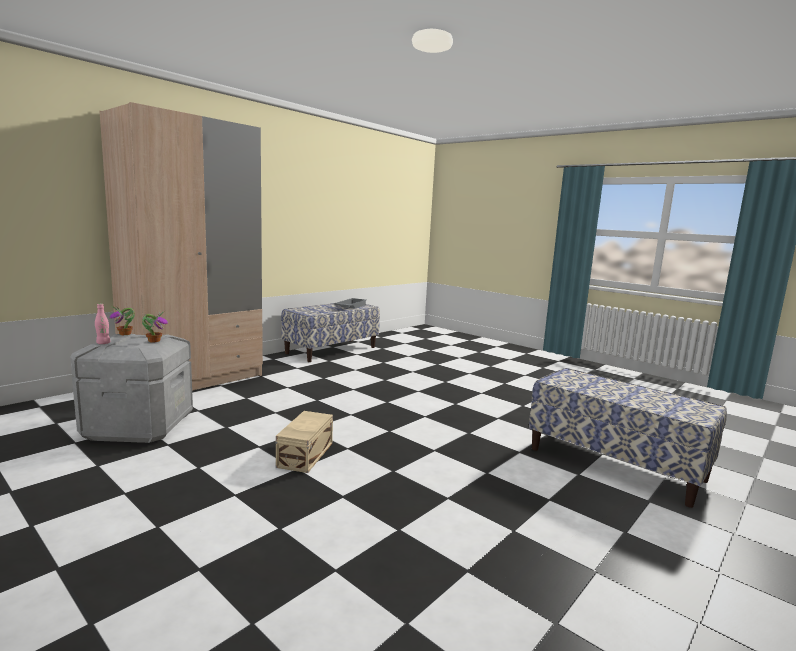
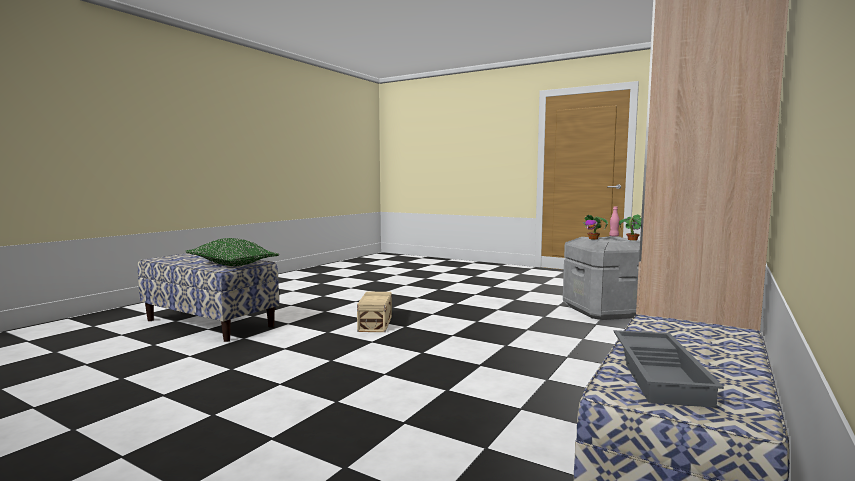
camera: 170 degrees right, 5 degrees down
beige storage box [276,411,333,473] -> beige storage box moved to [357,292,392,332]
none -> green pillow [185,238,279,266]

